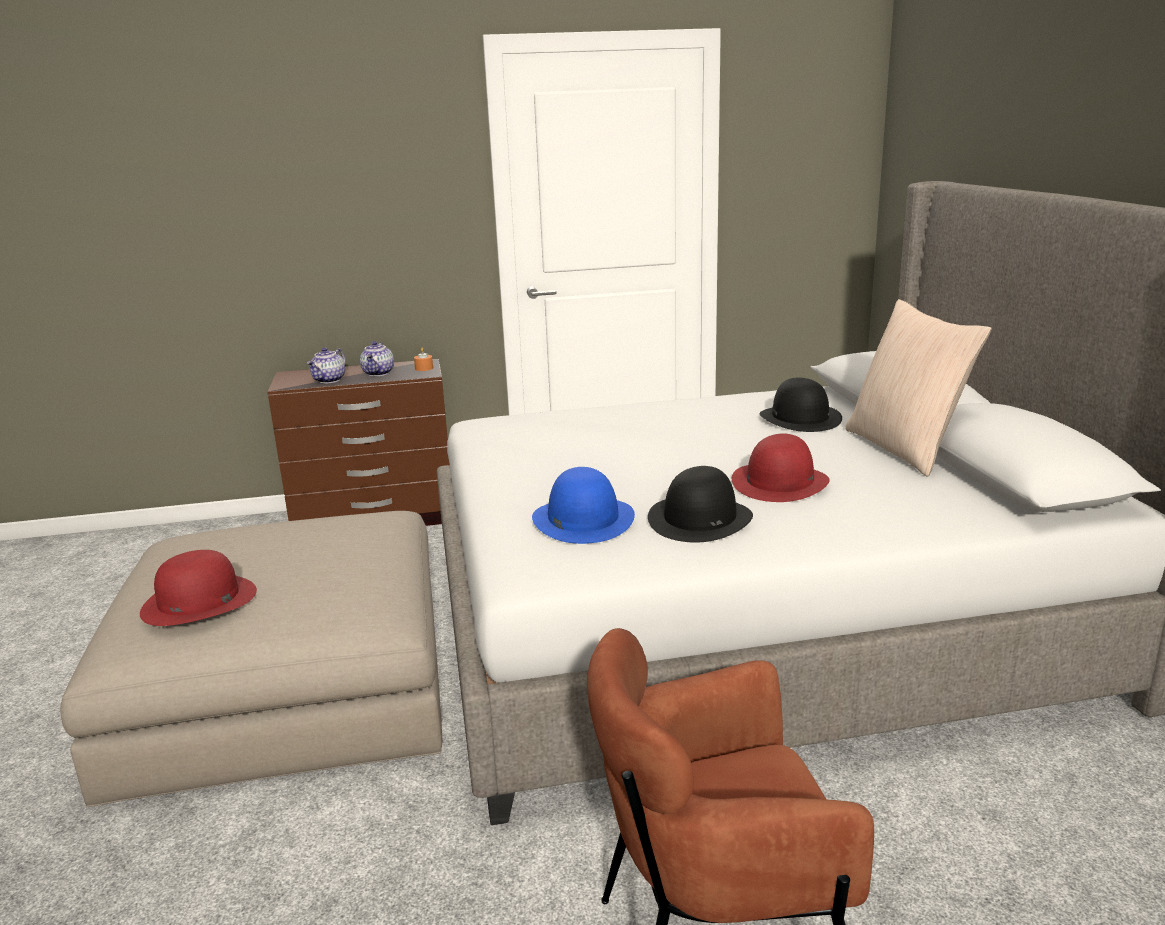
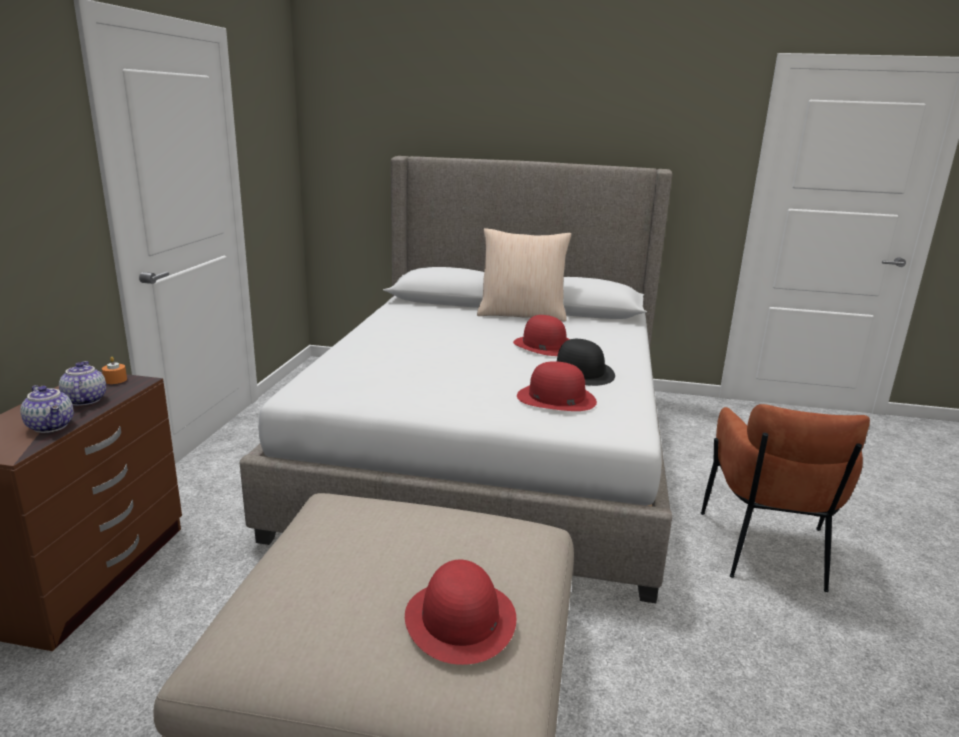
camera: 70 degrees left, 0 degrees up
teapot [360,341,394,376] -> teapot turned 135 degrees counterclockwise [59,361,106,406]
blue hat [532,467,635,544] -> red hat [517,361,597,411]
black hat [759,378,842,432] -> none

